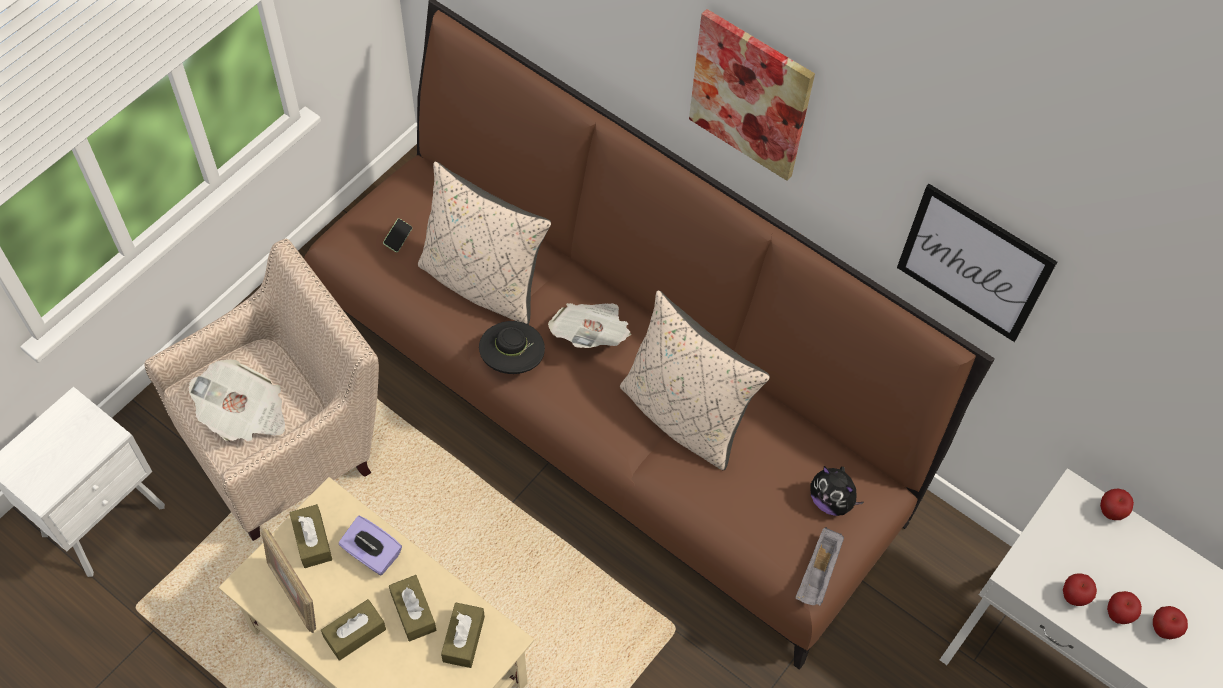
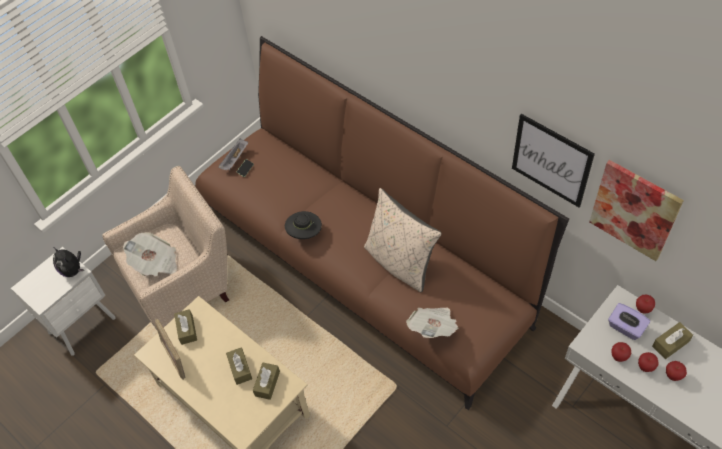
camera: 10 degrees right, 5 degrees down
brown tissue box [321,599,386,661] -> brown tissue box moved to [652,322,693,359]
purple tissue box [339,515,402,575] -> purple tissue box moved to [608,303,650,340]
beige pillow [418,161,551,324] -> none
newspaper [548,303,631,348] -> newspaper moved to [406,307,458,338]
picture [689,9,815,181] -> picture moved to [589,160,684,261]
grey tray [796,527,844,606] -> grey tray moved to [218,138,248,170]
plush toy [810,466,864,516] -> plush toy moved to [53,247,84,277]

